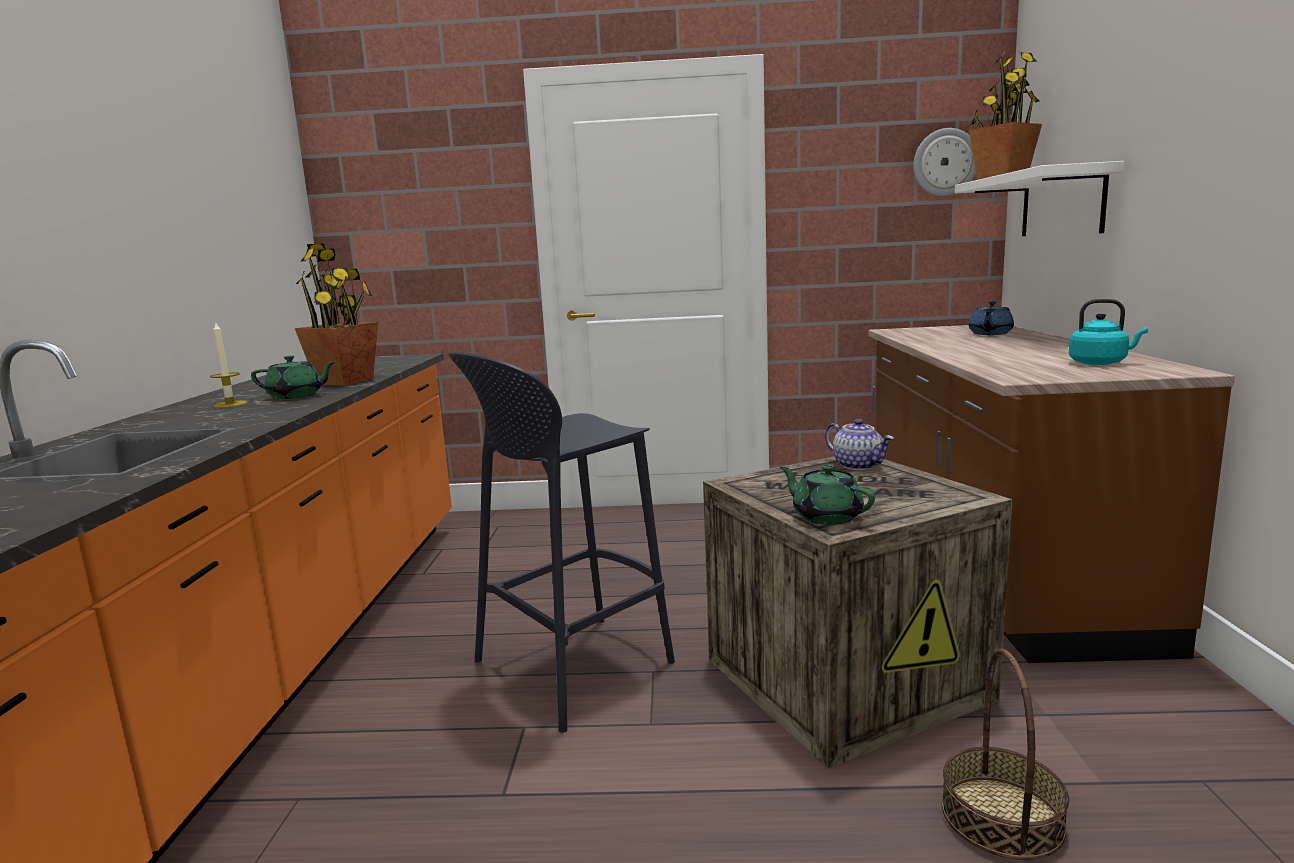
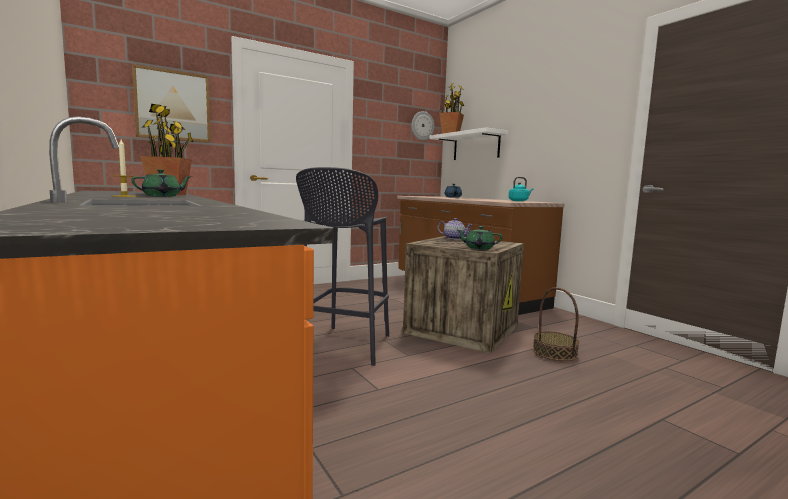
camera: 35 degrees left, 5 degrees down
none -> picture [132,64,211,143]

